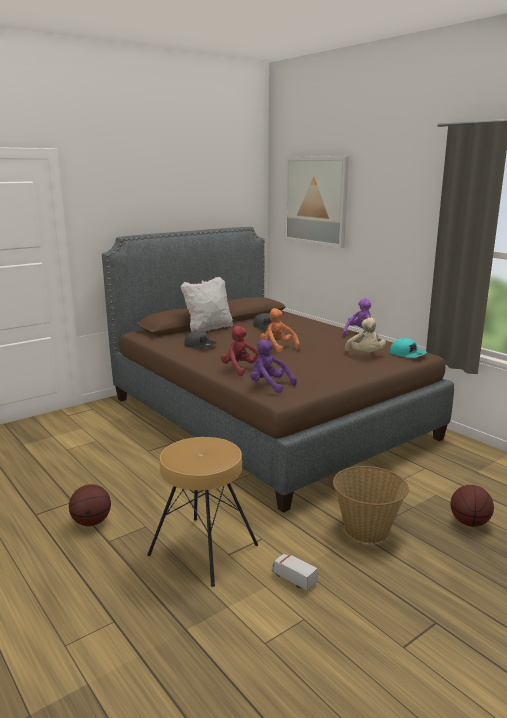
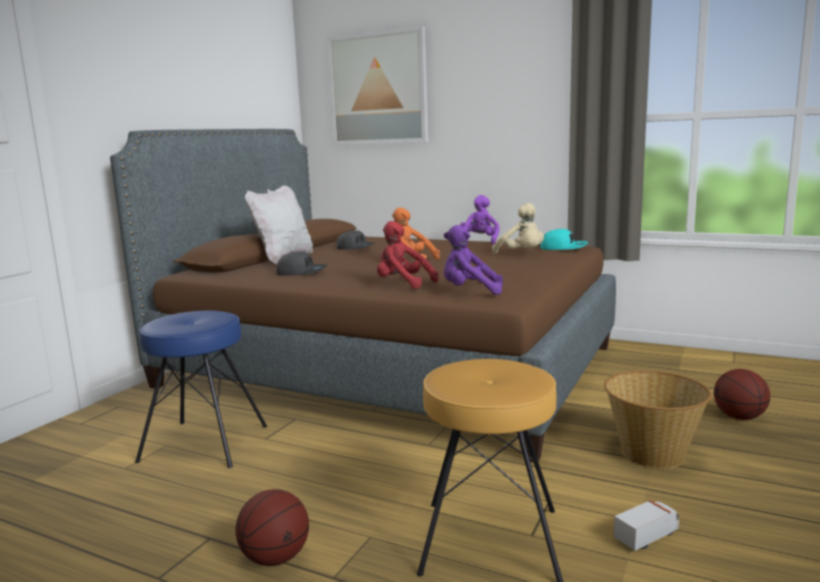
camera: 25 degrees left, 5 degrees down
toy truck [272,554,318,590] -> toy truck turned 135 degrees clockwise [614,500,679,551]
none -> blue stool [135,310,267,468]

